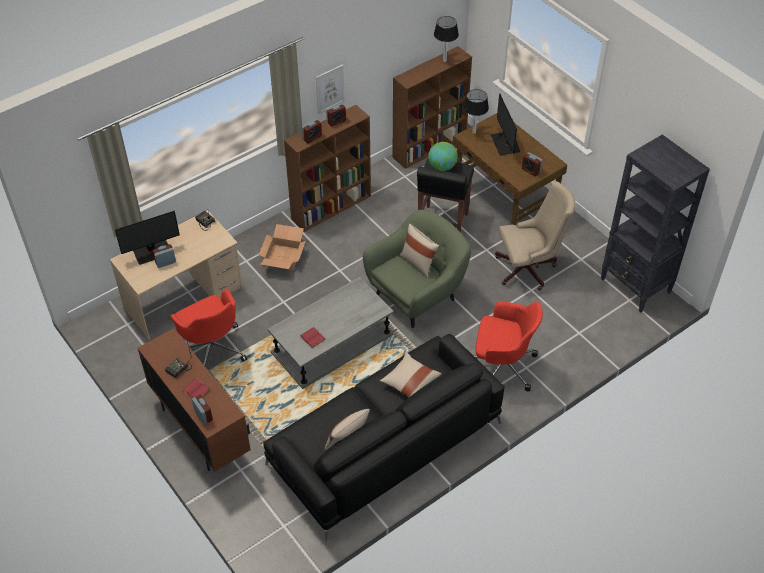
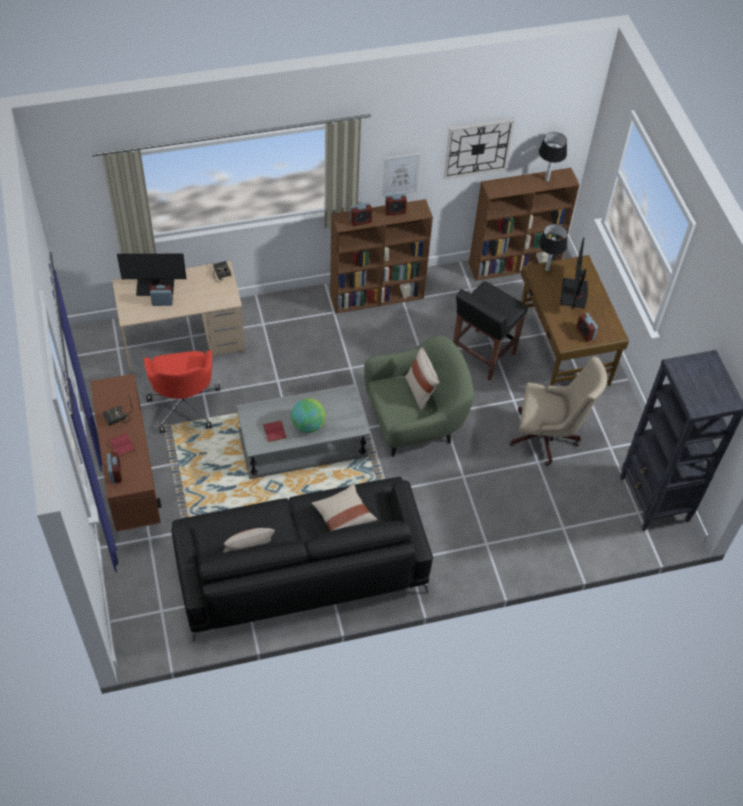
camera: 20 degrees right, 5 degrees up
cardboard box [259,224,306,270] -> none
globe [428,142,458,171] -> globe moved to [291,398,326,433]
red office chair [474,301,543,391] -> none
none -> wall clock [444,119,514,179]

